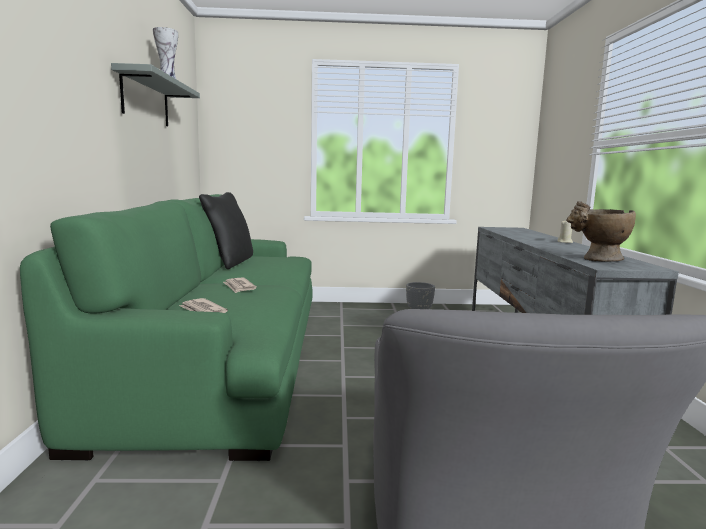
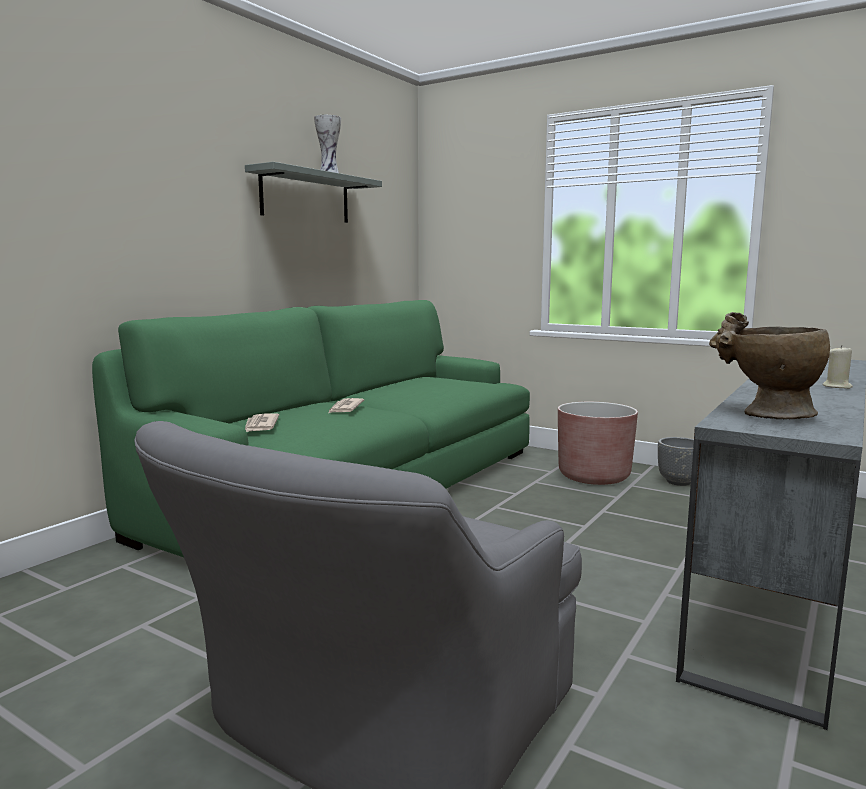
camera: 35 degrees right, 0 degrees up
black pillow [199,192,253,269] -> none
none -> brown planter [558,402,638,485]

